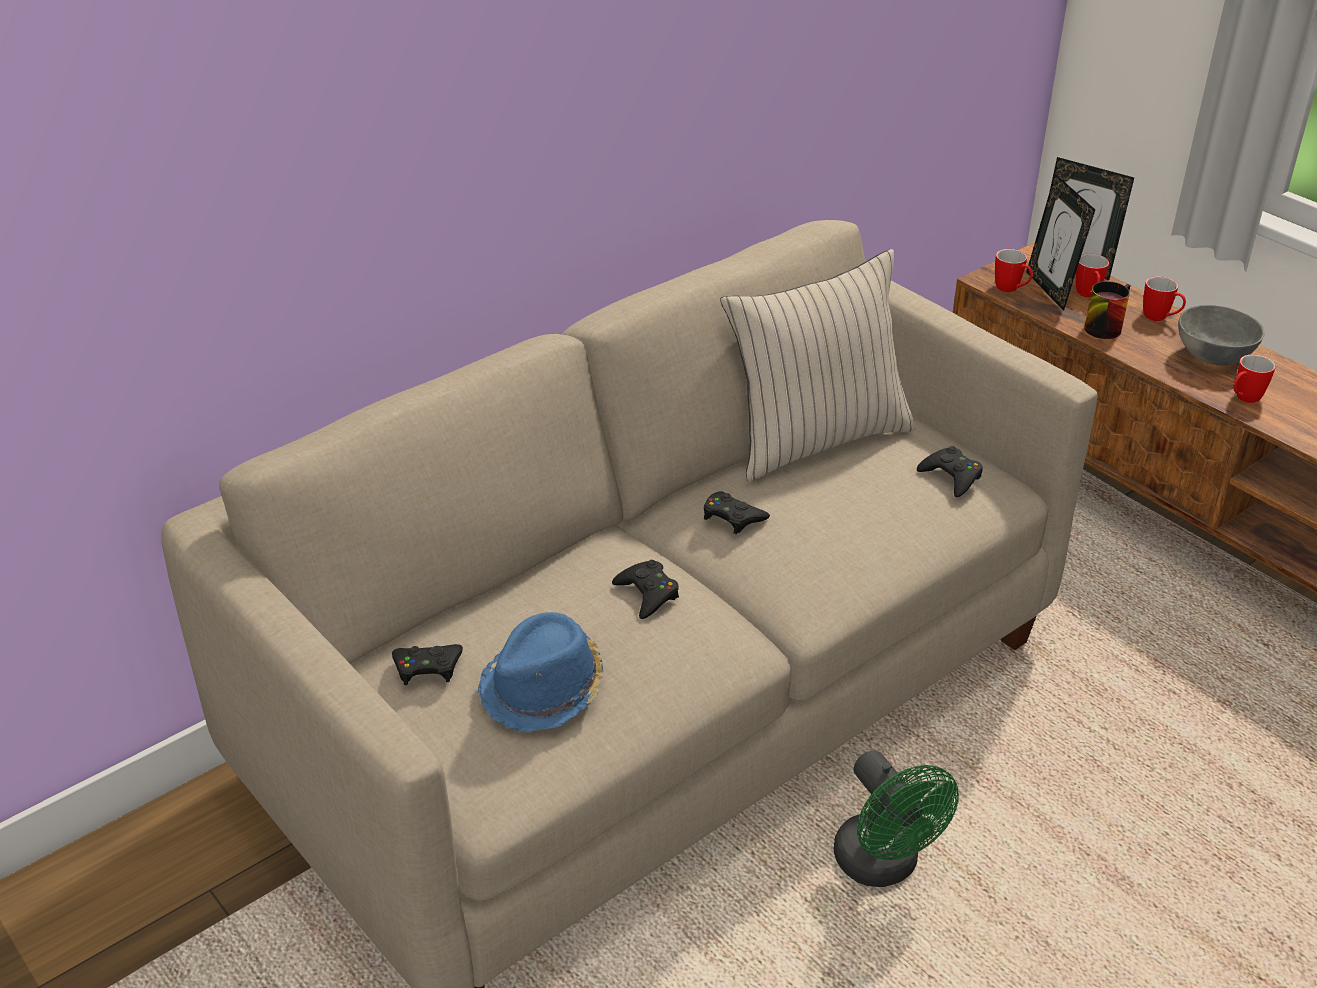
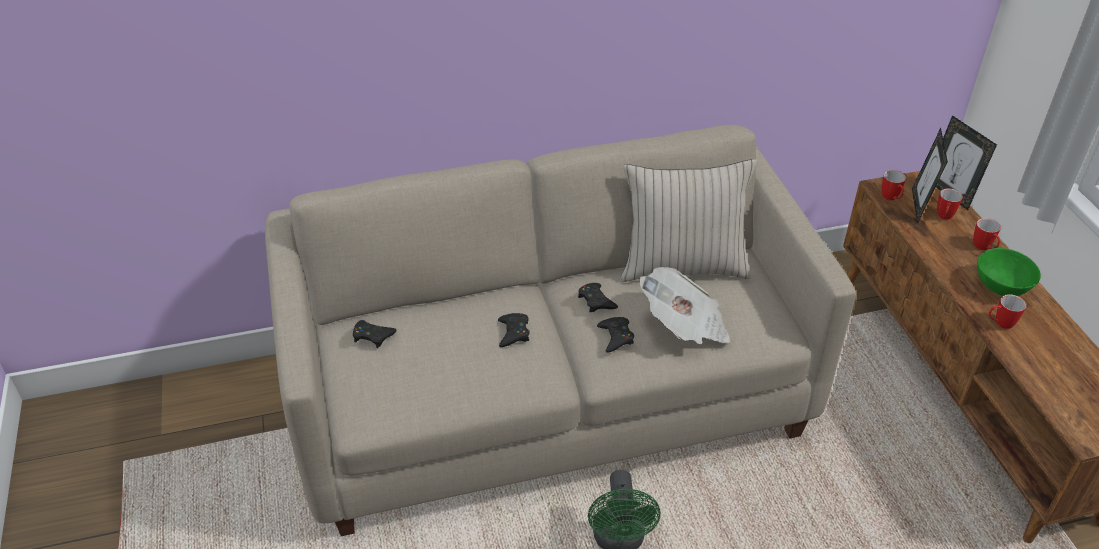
camera: 25 degrees right, 5 degrees up
blue hat [478,612,603,732] -> none
black game controller [917,446,983,497] -> black game controller moved to [597,317,634,353]
mug [1084,281,1131,339] -> none
grey bowl [1178,305,1264,365] -> green bowl [977,248,1041,296]
none -> newspaper [639,267,731,344]

